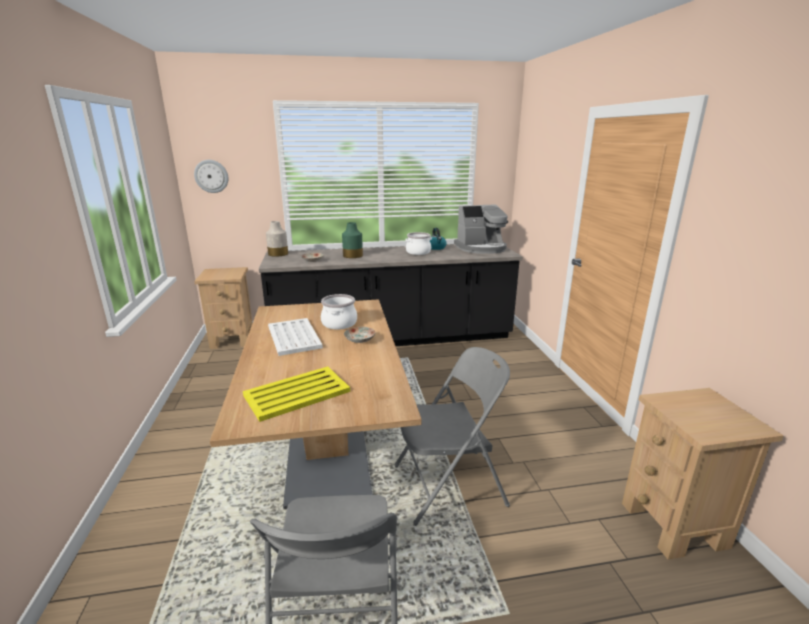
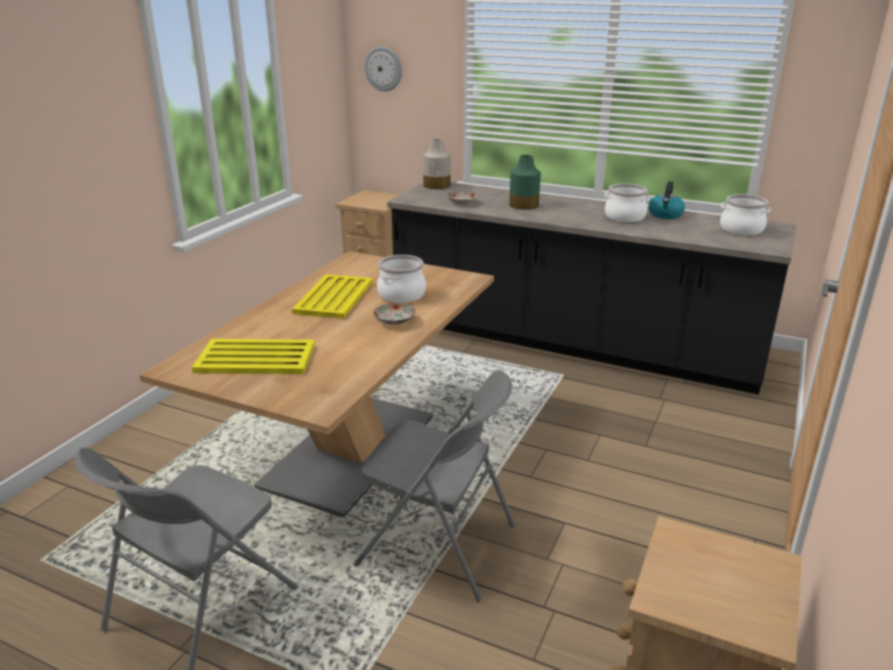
camera: 35 degrees right, 5 degrees up
white tray [268,318,323,356] -> yellow tray [292,274,373,319]
coffee machine [454,204,508,254] -> cooking pot [720,194,771,235]

